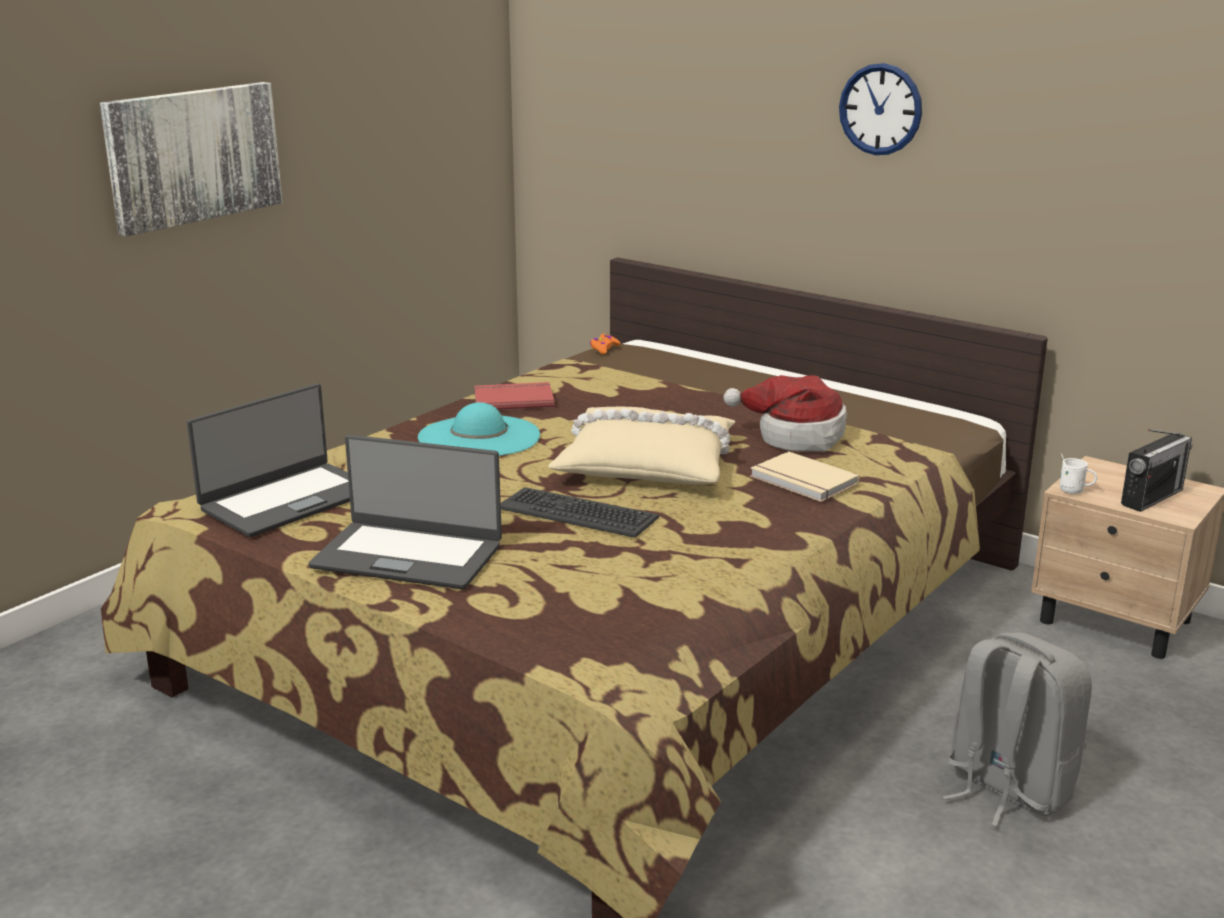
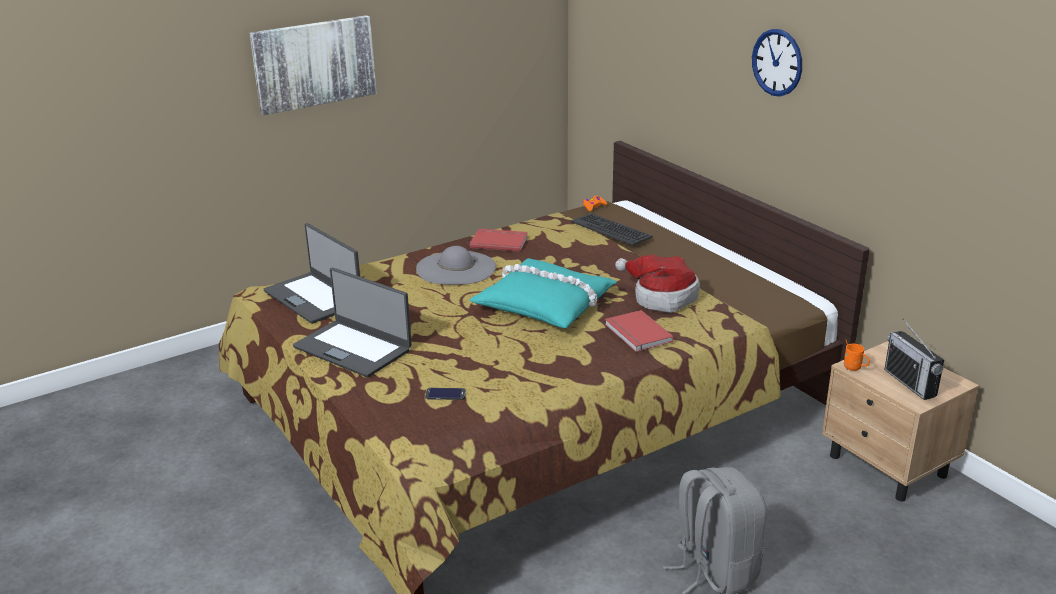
camera: 20 degrees right, 5 degrees up
laptop [187,383,350,537] -> laptop turned 75 degrees clockwise [264,223,360,324]
turquoise hat [418,402,540,456] -> grey hat [416,246,496,285]
keyboard [501,487,659,538] -> keyboard moved to [571,213,653,245]
beige pillow [548,407,735,484] -> turquoise pillow [469,258,617,328]
beige book [750,451,860,502] -> red book [605,310,674,352]
white mug [1060,453,1097,494] -> orange mug [844,340,870,371]
radio [1121,429,1193,512] -> radio turned 90 degrees clockwise [884,319,944,400]
none -> phone [425,388,466,400]

